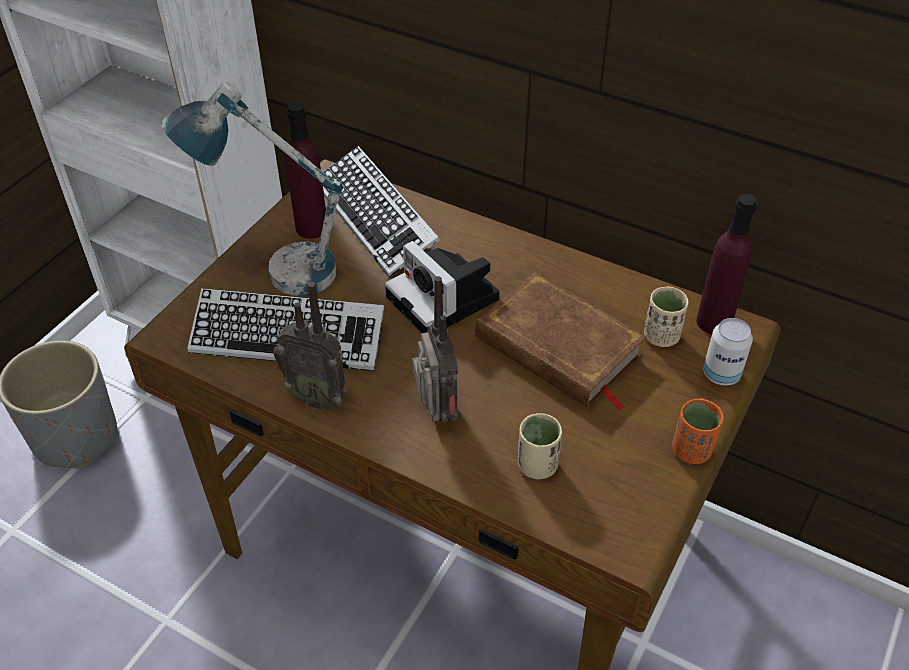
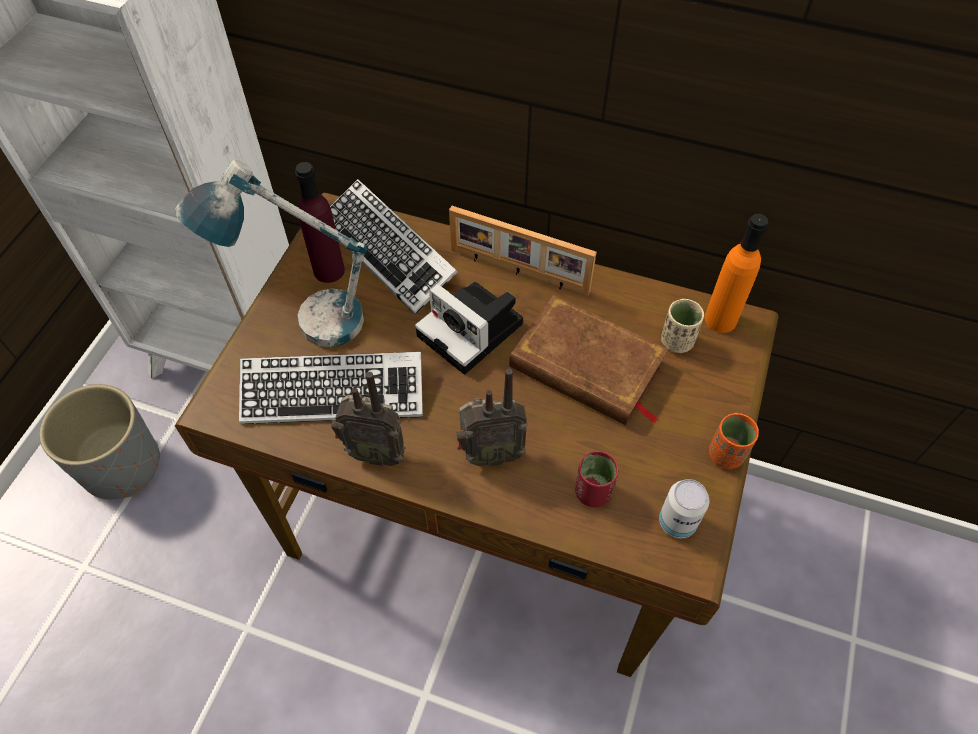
camera: 10 degrees left, 10 degrees up
radio [412,276,458,423] -> radio turned 105 degrees clockwise [456,369,528,466]
beige cup [518,413,562,479] -> red cup [575,451,619,507]
purple bottle [696,194,757,334] -> orange bottle [705,214,768,333]
can [703,318,753,386] -> can moved to [659,479,709,538]
none -> picture frame [449,206,596,296]

